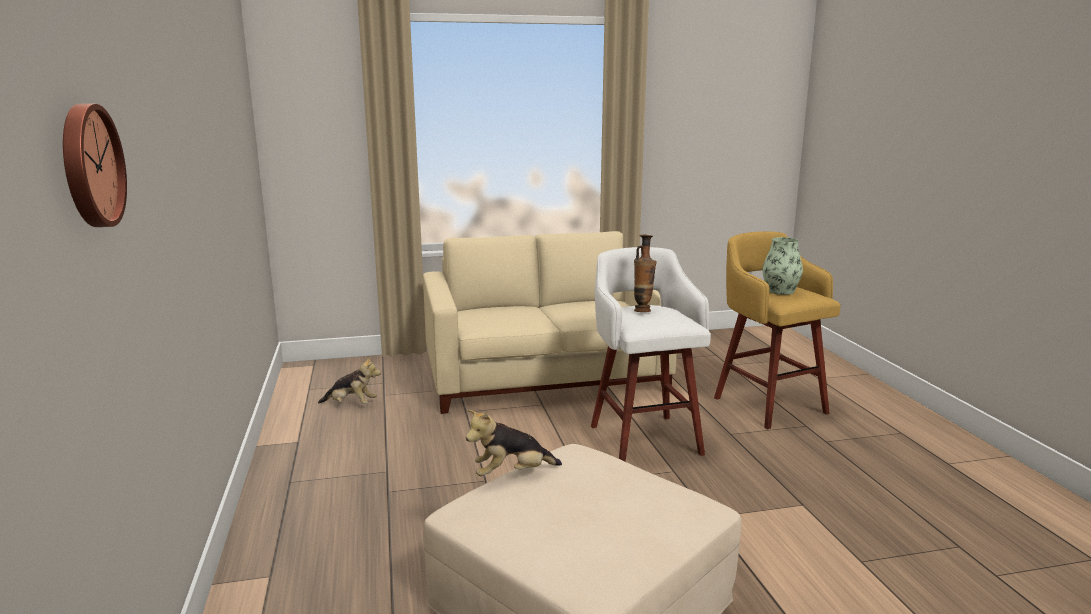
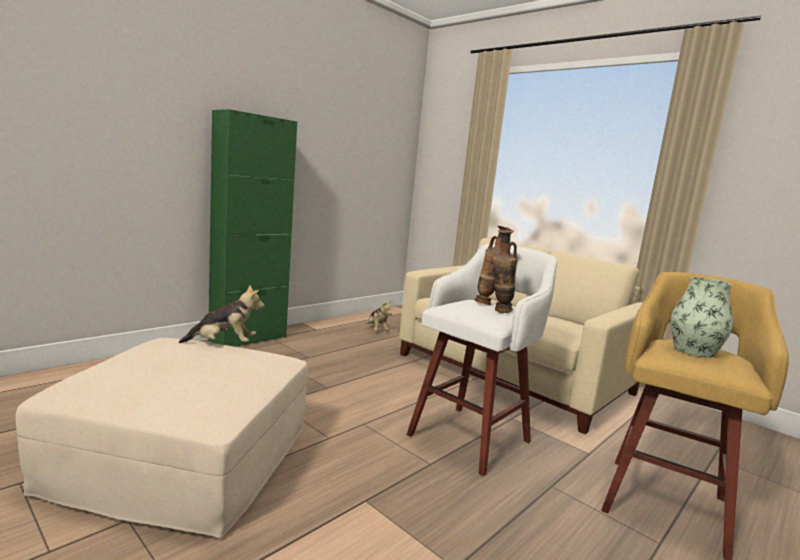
camera: 55 degrees right, 5 degrees down
wall clock [63,103,127,227] -> none
plush toy [466,409,562,476] -> plush toy turned 135 degrees clockwise [179,285,264,343]
none -> green cabinet [208,109,297,347]
none -> vase [493,229,518,313]

